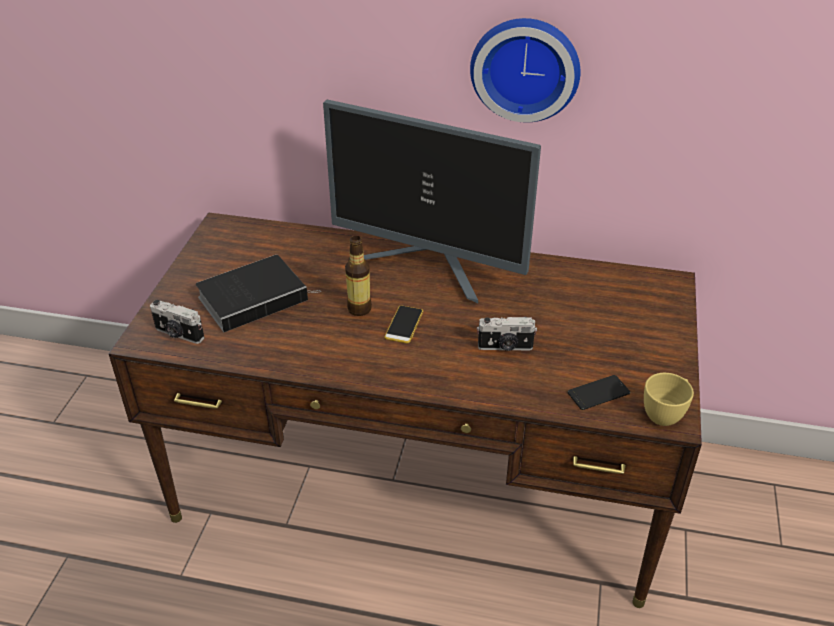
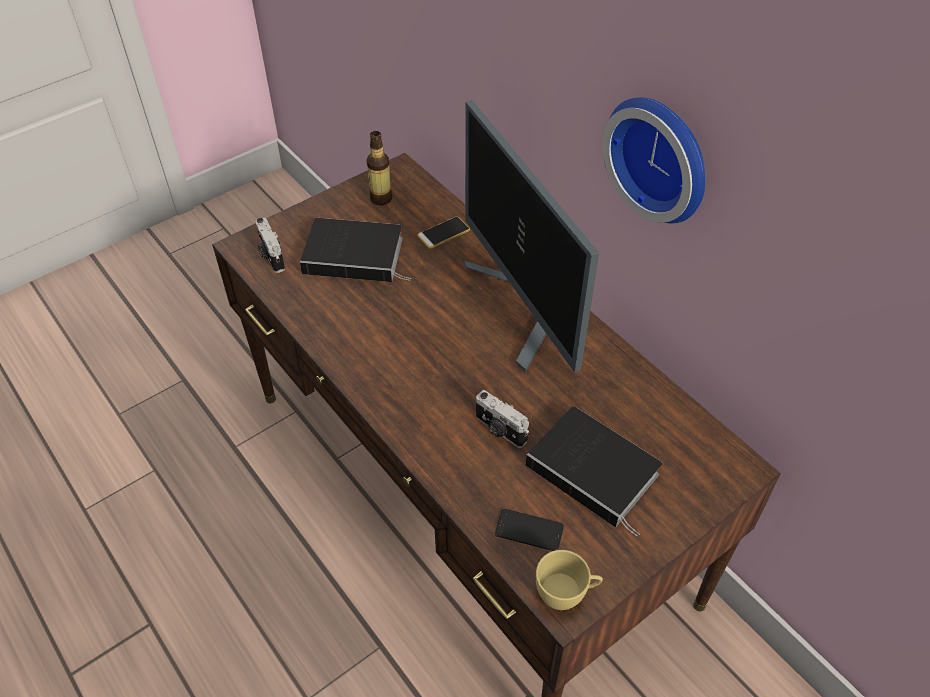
camera: 40 degrees right, 10 degrees up
bottle [345,236,372,316] -> bottle moved to [366,131,392,205]
phone [384,305,423,343] -> phone moved to [417,216,470,249]
none -> book [526,406,662,536]

